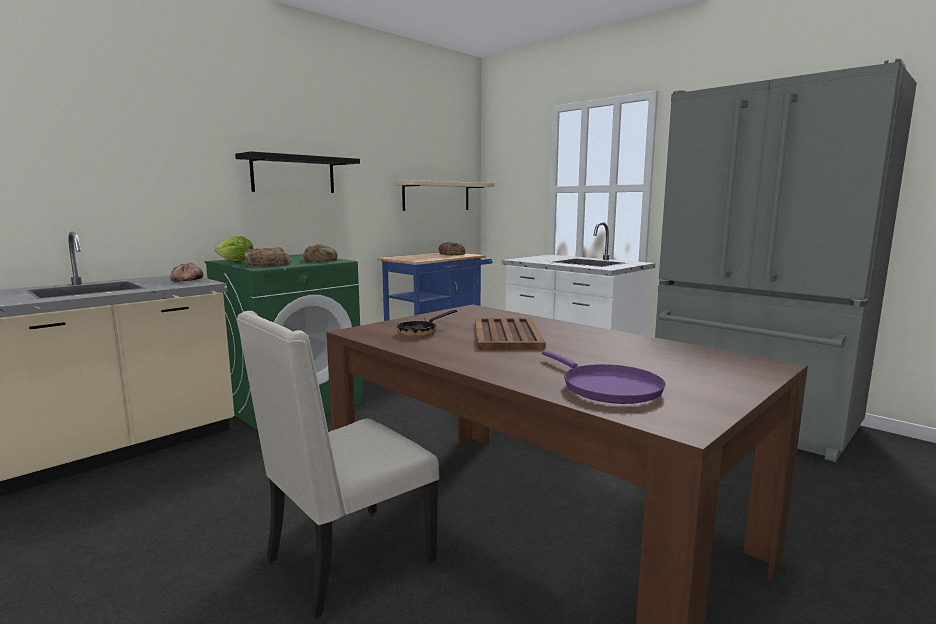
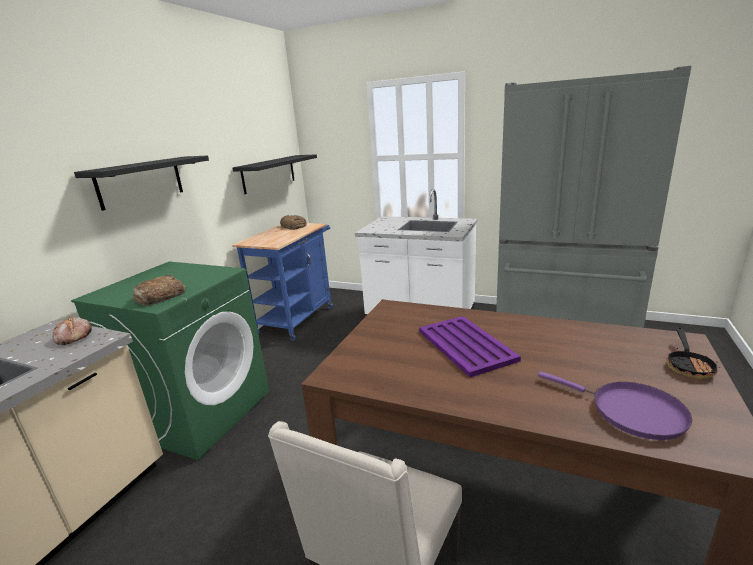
camera: 20 degrees left, 10 degrees up
lettuce [215,236,254,261] -> none
bread [303,244,338,262] -> none
beige shelf [393,180,494,211] -> black shelf [232,154,317,194]
frying pan [397,310,457,337] -> frying pan moved to [666,327,720,379]
brown tray [475,318,546,349] -> purple tray [419,316,521,377]

